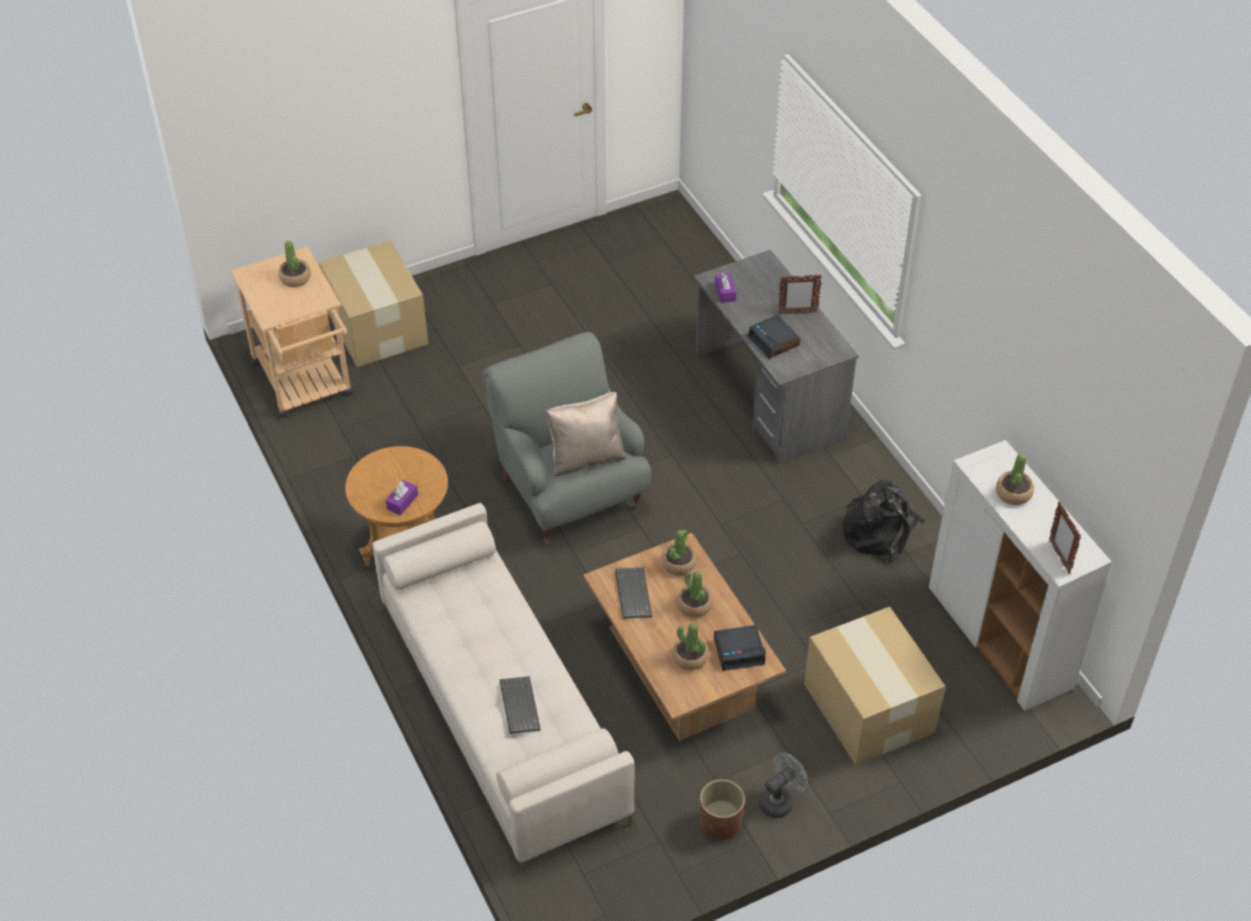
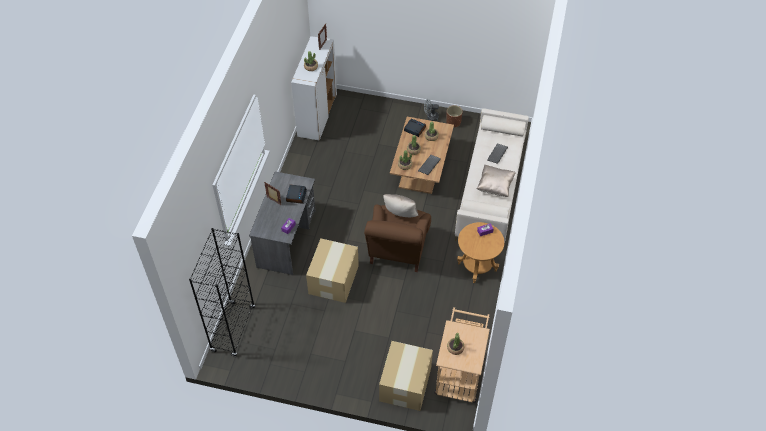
camera: 140 degrees left, 5 degrees up
grey armchair [483,332,651,543] -> brown armchair [364,205,431,272]
cardboard box [804,607,946,765] -> cardboard box moved to [306,238,359,303]
black backpack [843,479,926,564] -> none
none -> black bookcase [189,228,255,357]
none -> beige pillow [476,165,516,197]

